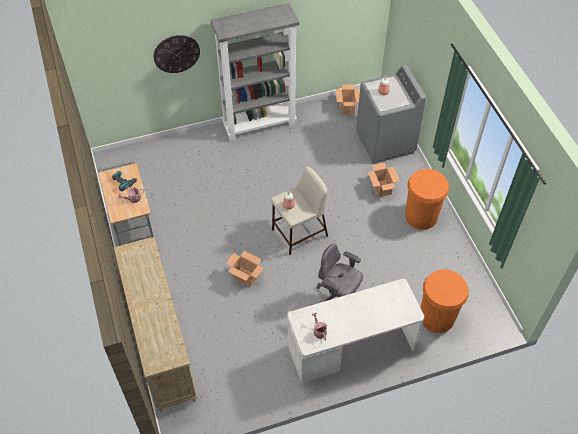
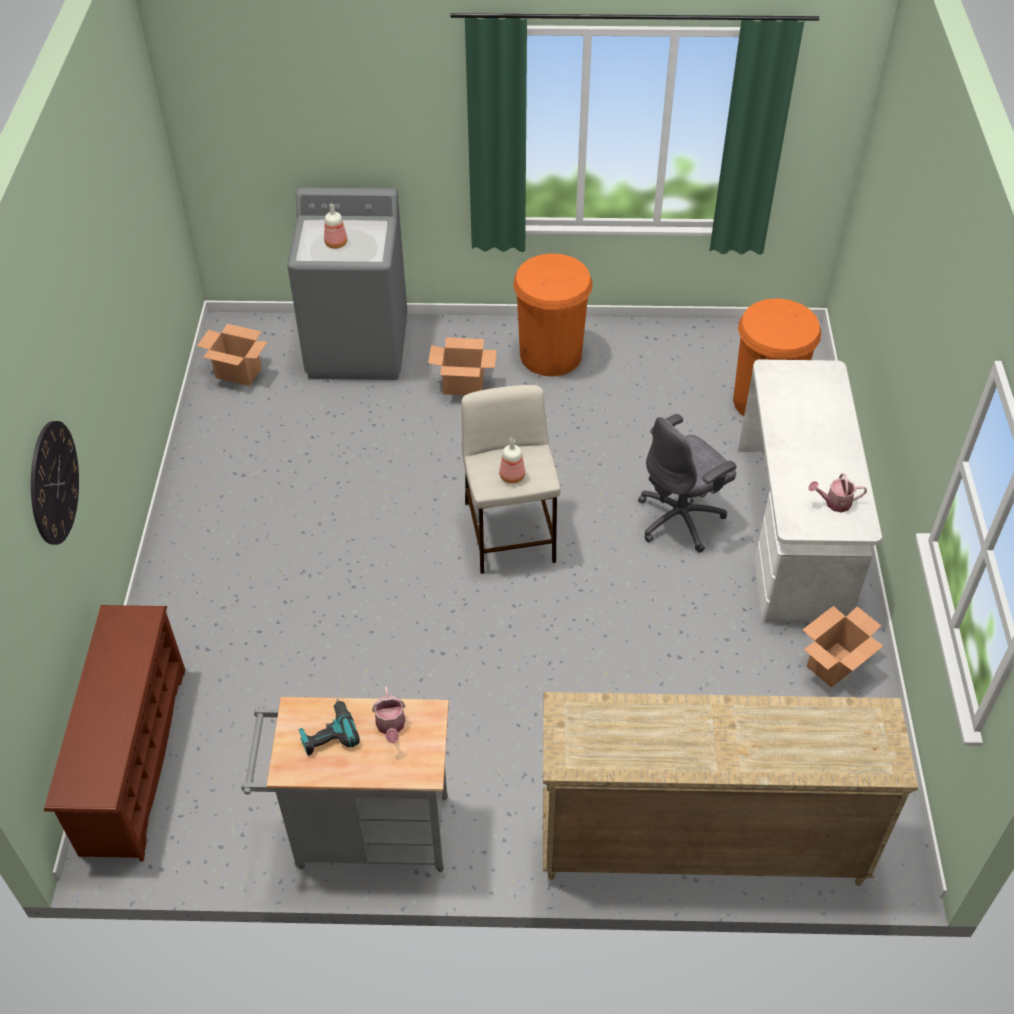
camera: 70 degrees left, 5 degrees down
grey bookcase [211,3,299,141] -> none
cardboard box [226,251,264,287] -> cardboard box moved to [803,606,884,688]
none -> brown shoe rack [44,605,185,862]

